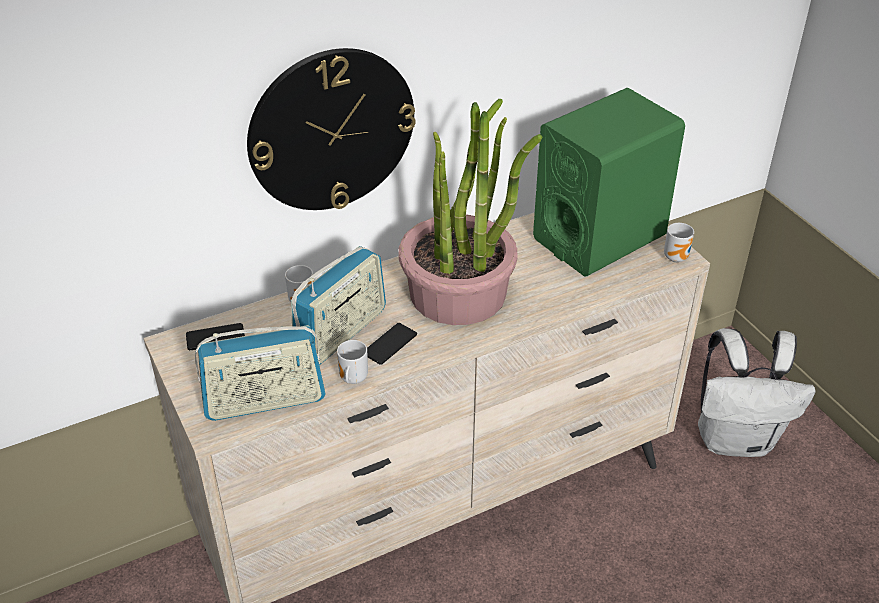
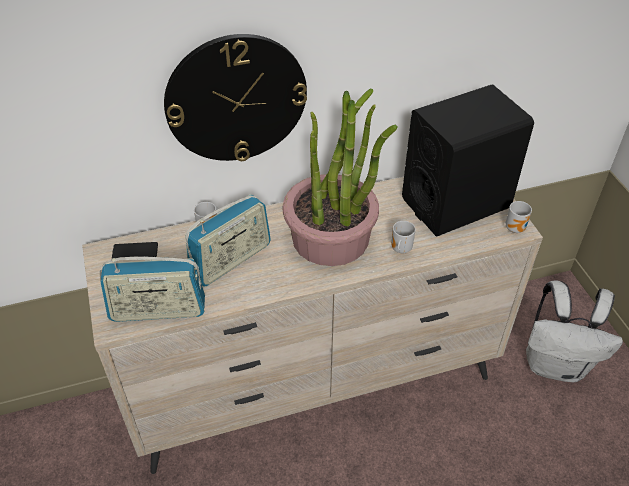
camera: 10 degrees right, 5 degrees up
mug [337,340,368,384] -> mug moved to [392,221,416,253]
phone [367,323,417,365] -> none
green speaker [533,88,685,277] -> black speaker [402,85,534,236]

